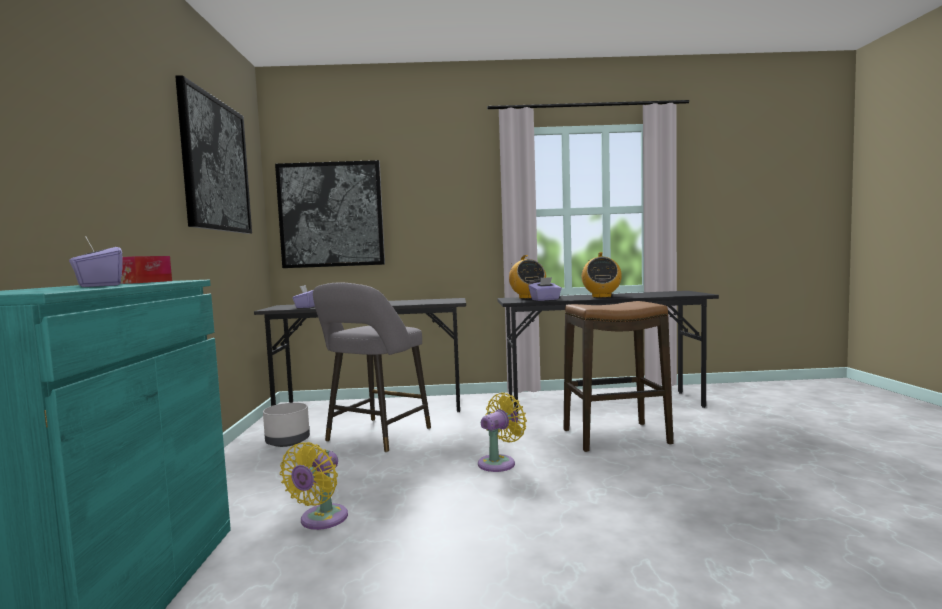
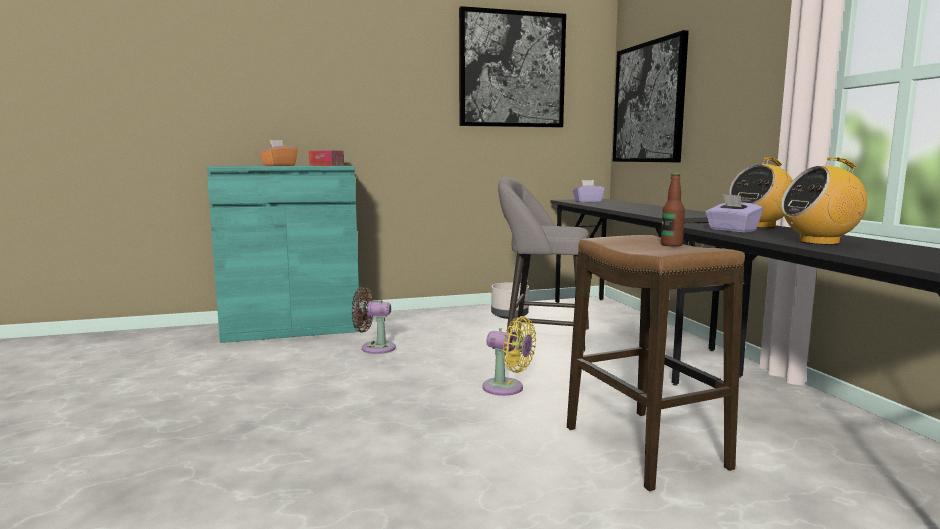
camera: 75 degrees right, 5 degrees up
purple tissue box [69,235,122,287] -> orange tissue box [259,140,298,166]
yellow fan [280,442,348,530] -> brown fan [352,287,396,354]
none -> bottle [661,173,685,247]

